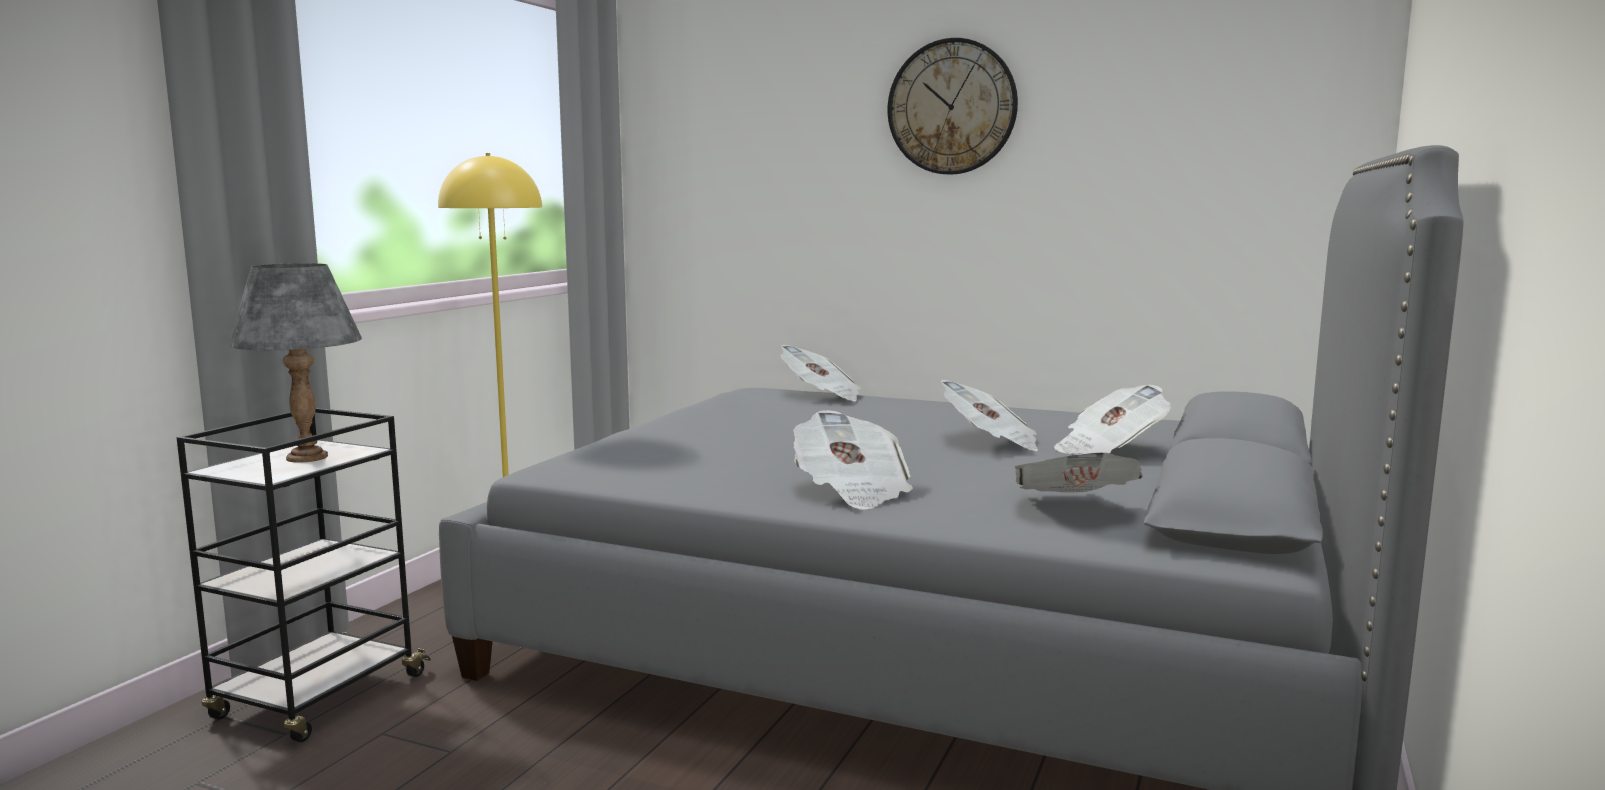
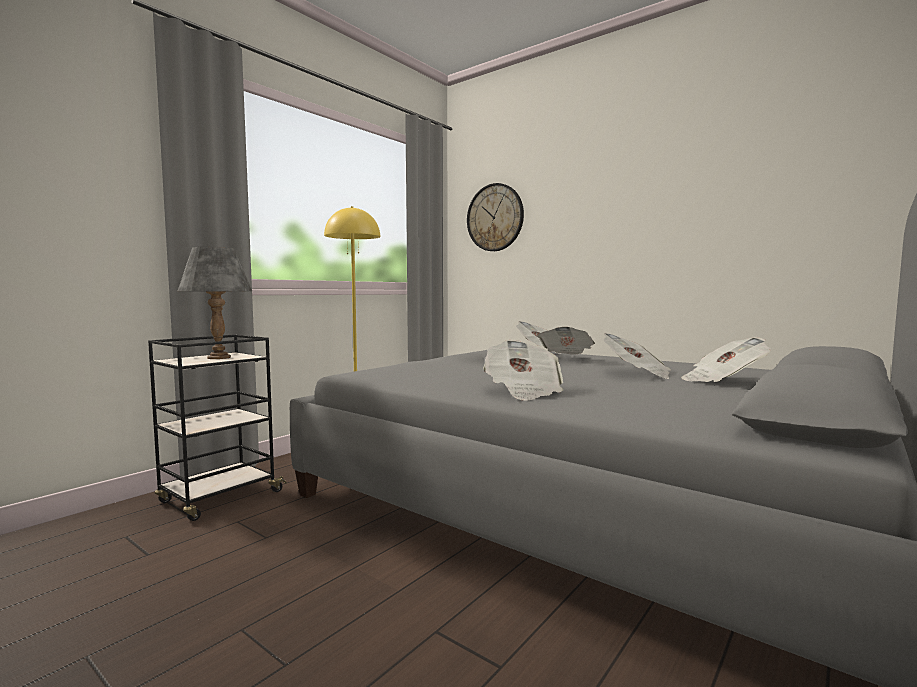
camera: 15 degrees right, 5 degrees down
wall clock [888,38,1018,175] -> wall clock moved to [467,183,524,251]
newspaper [1015,453,1143,493] -> newspaper moved to [537,327,595,355]

